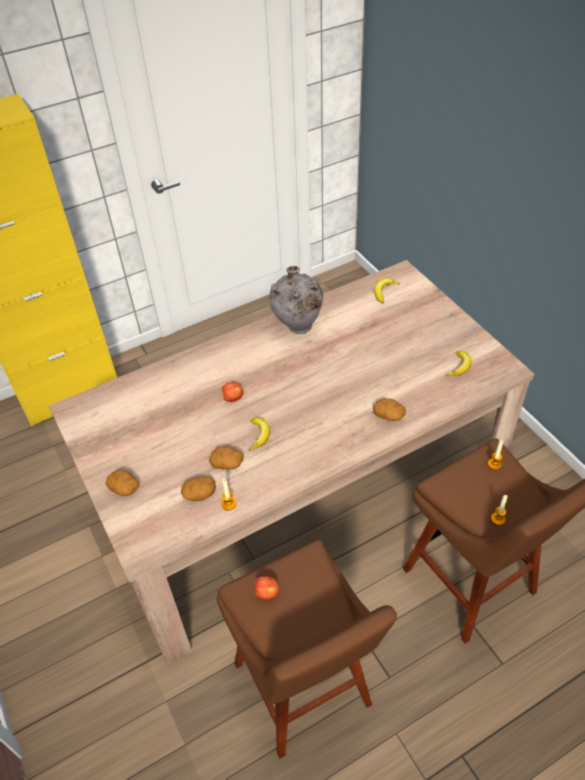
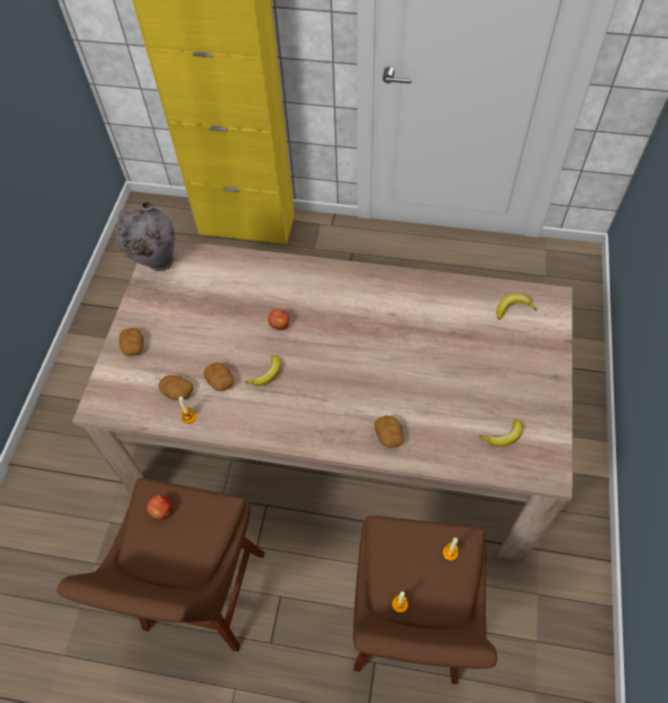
camera: 40 degrees right, 10 degrees up
grey vase [269,266,323,334] -> grey vase moved to [115,201,175,271]

